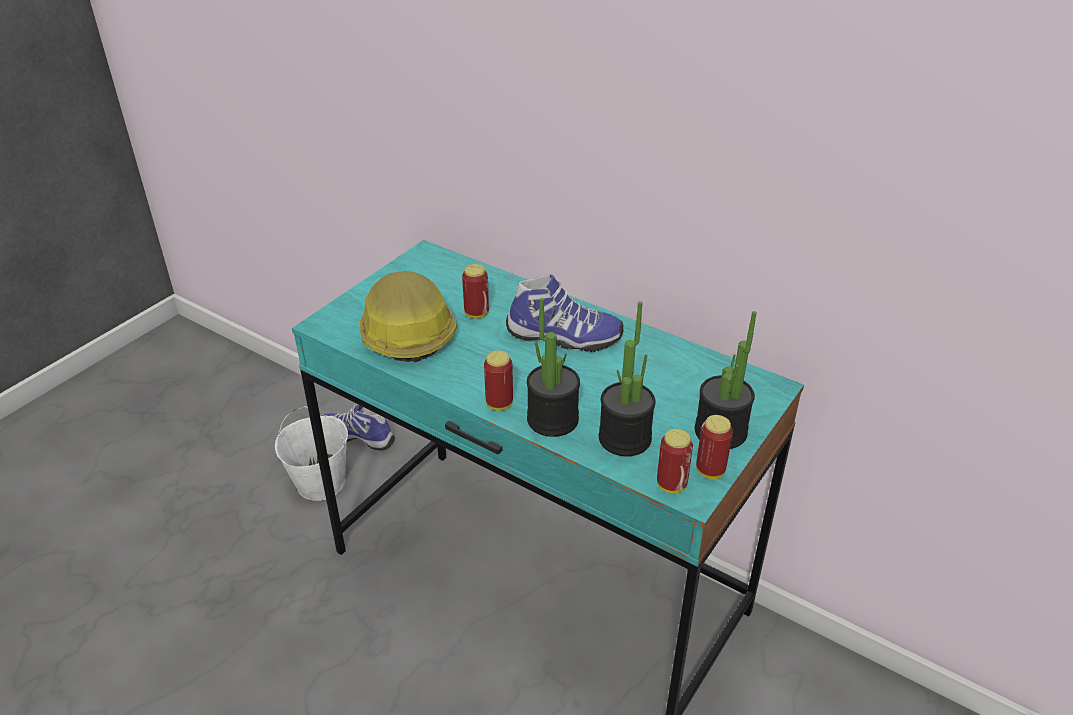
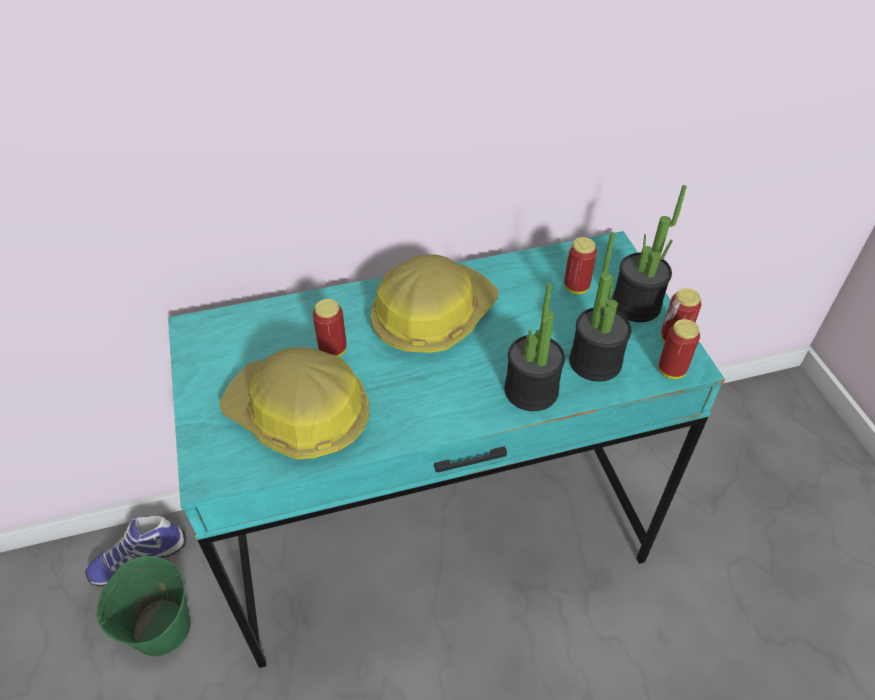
camera: 50 degrees left, 10 degrees up
white bucket [275,406,348,501] -> green bucket [97,556,191,656]
can [484,350,513,411] -> can moved to [564,237,597,294]
shoe [506,274,623,352] -> hard hat [370,254,499,353]

